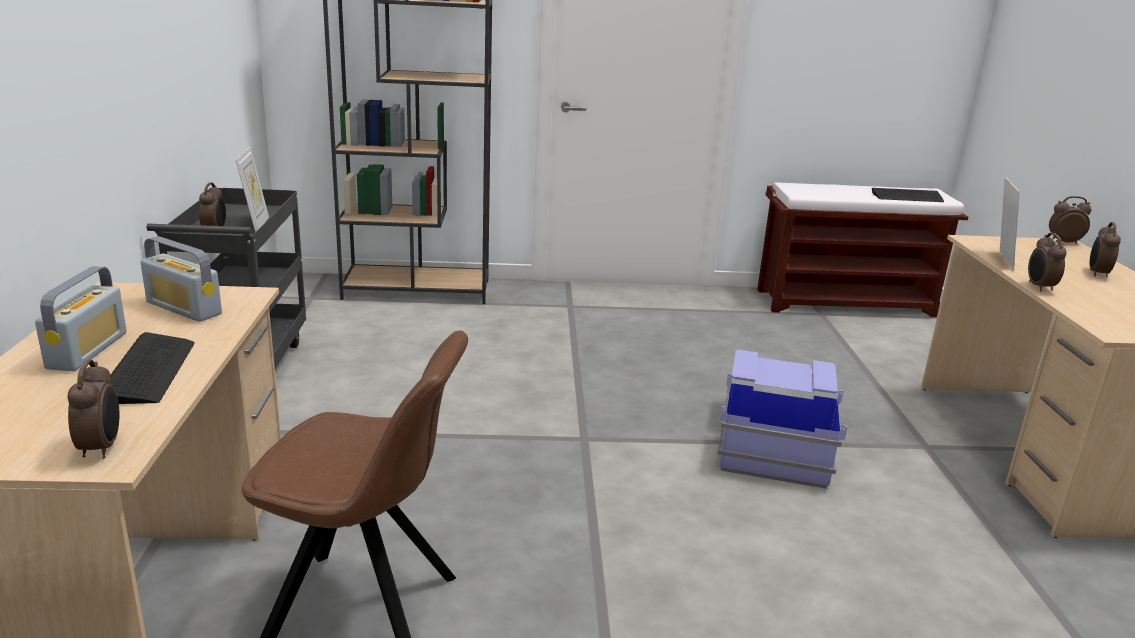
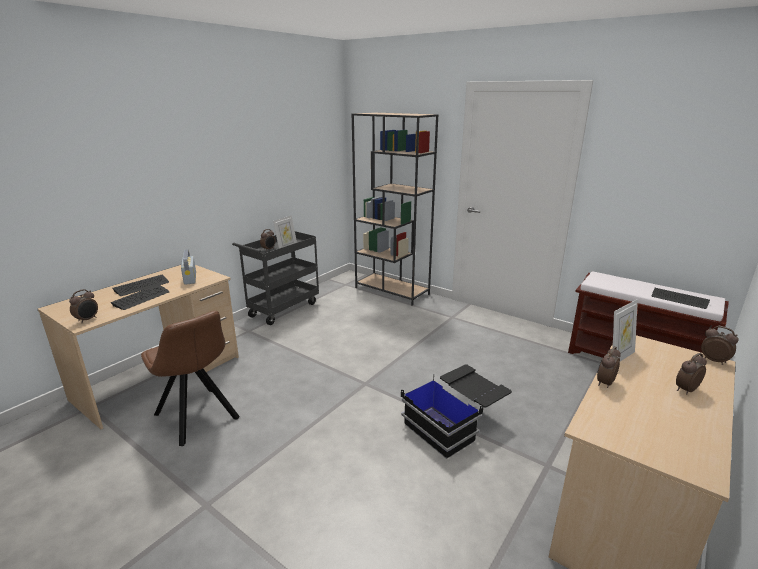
camera: 40 degrees right, 0 degrees up
radio [35,266,127,371] -> keyboard [112,275,169,296]
blue storage box [717,350,847,489] -> black storage box [401,364,512,459]

